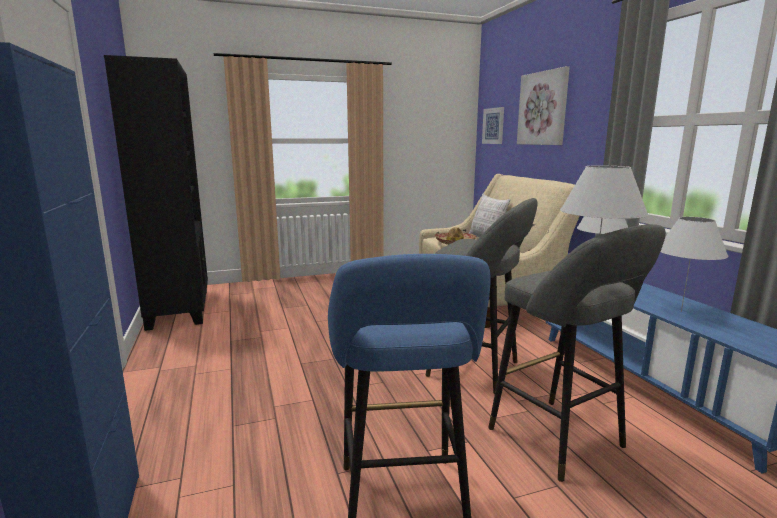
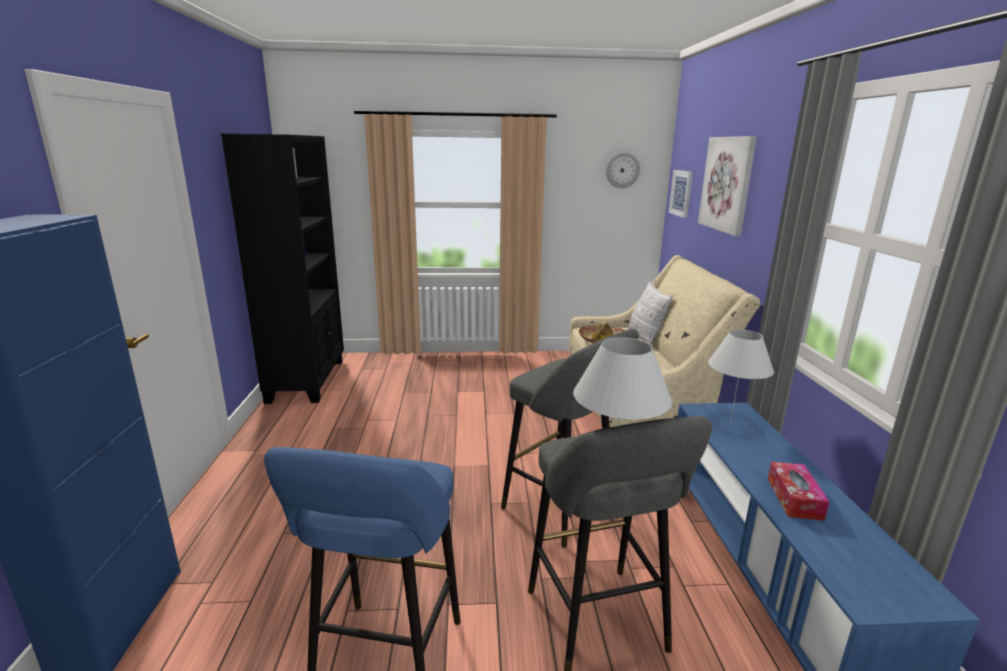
camera: 15 degrees right, 5 degrees up
white table lamp [660,217,728,312] -> tissue box [768,462,829,521]
none -> wall clock [606,152,640,188]

